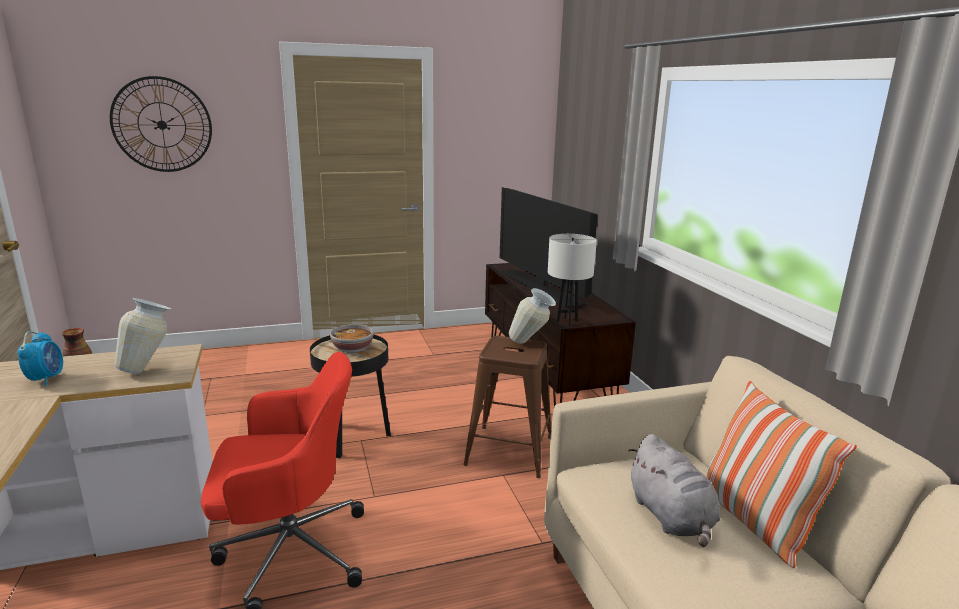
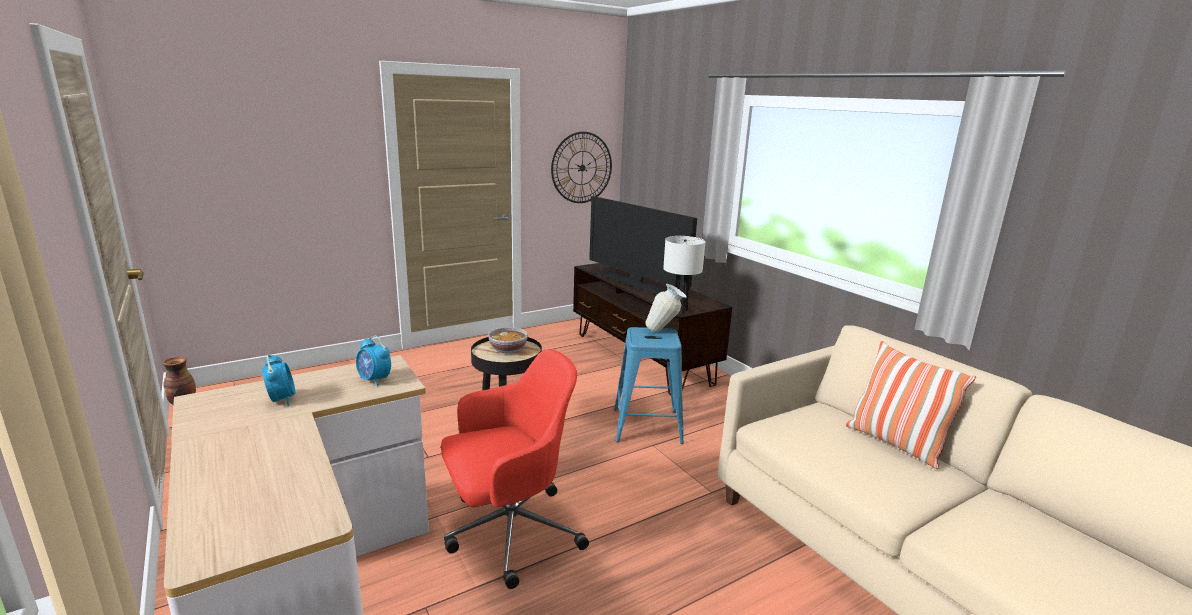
camera: 15 degrees left, 0 degrees up
wall clock [110,76,212,172] -> wall clock moved to [551,132,612,203]
vase [115,298,171,374] -> alarm clock [356,336,391,386]
brown stool [463,336,551,478] -> blue stool [614,327,684,444]
grey plush toy [628,434,720,547] -> none

